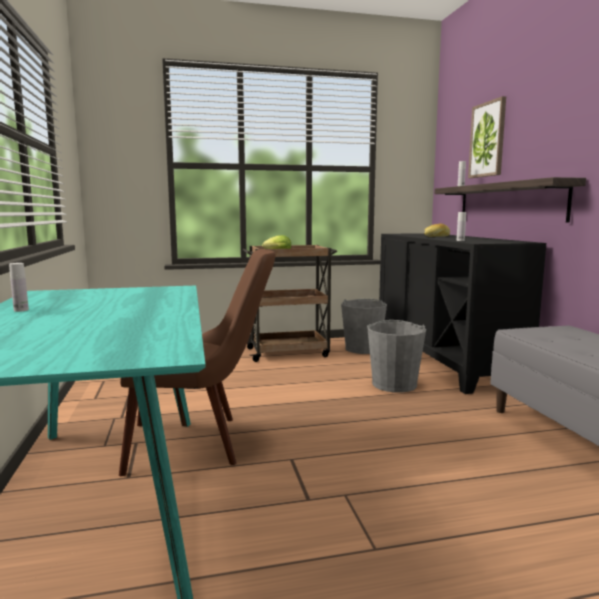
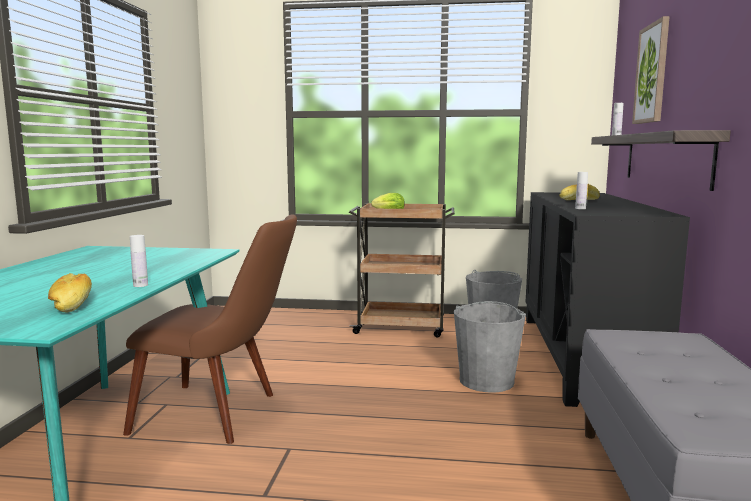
camera: 20 degrees right, 0 degrees up
white bottle [9,263,29,312] -> white bottle moved to [130,235,148,287]
none -> bread [48,273,92,313]

